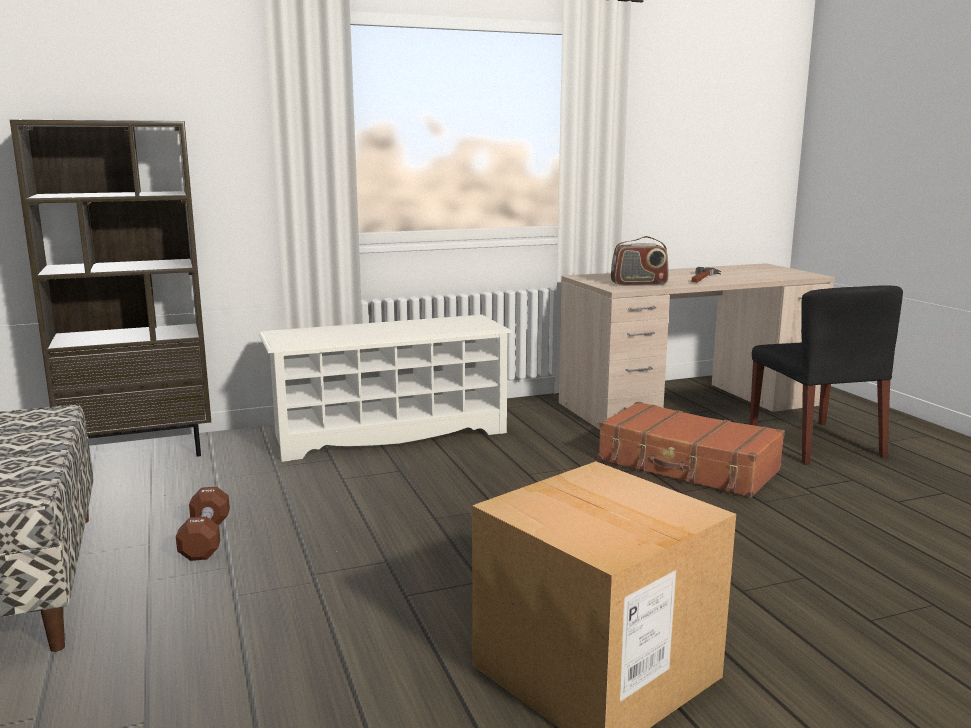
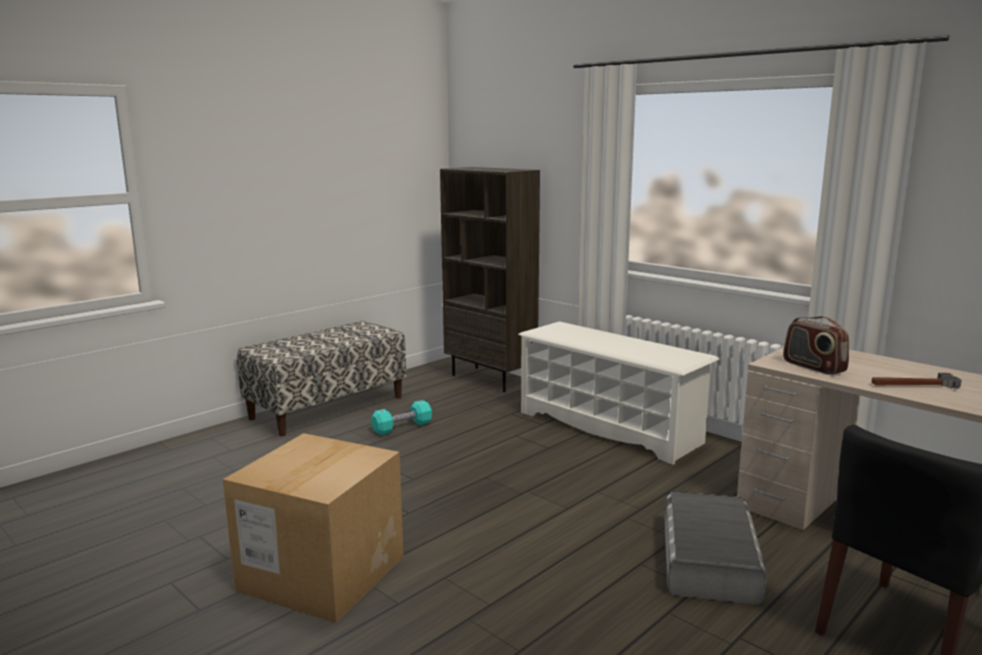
camera: 65 degrees right, 0 degrees up
brown dumbbell [176,487,230,561] -> turquoise dumbbell [371,400,432,435]
brown suitcase [598,402,785,498] -> grey storage box [664,491,767,605]

